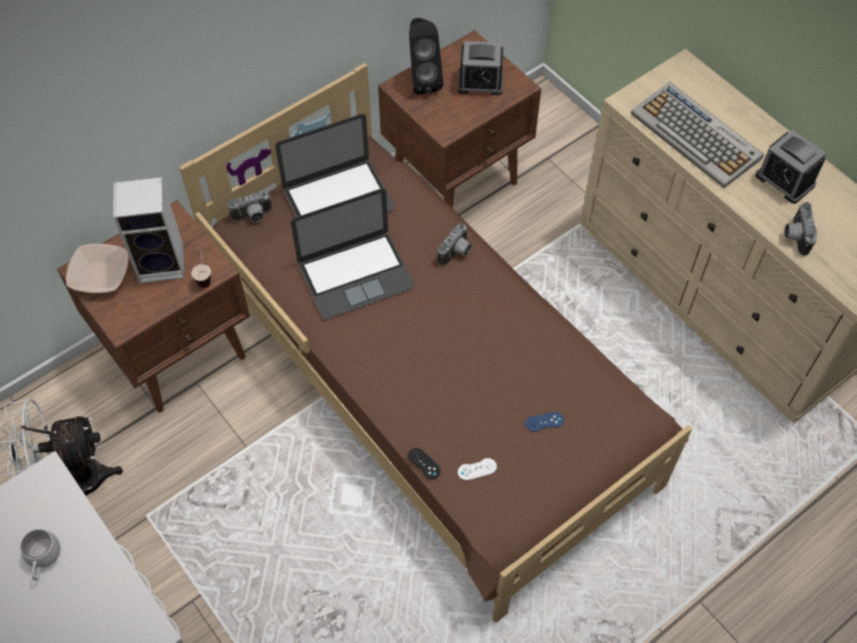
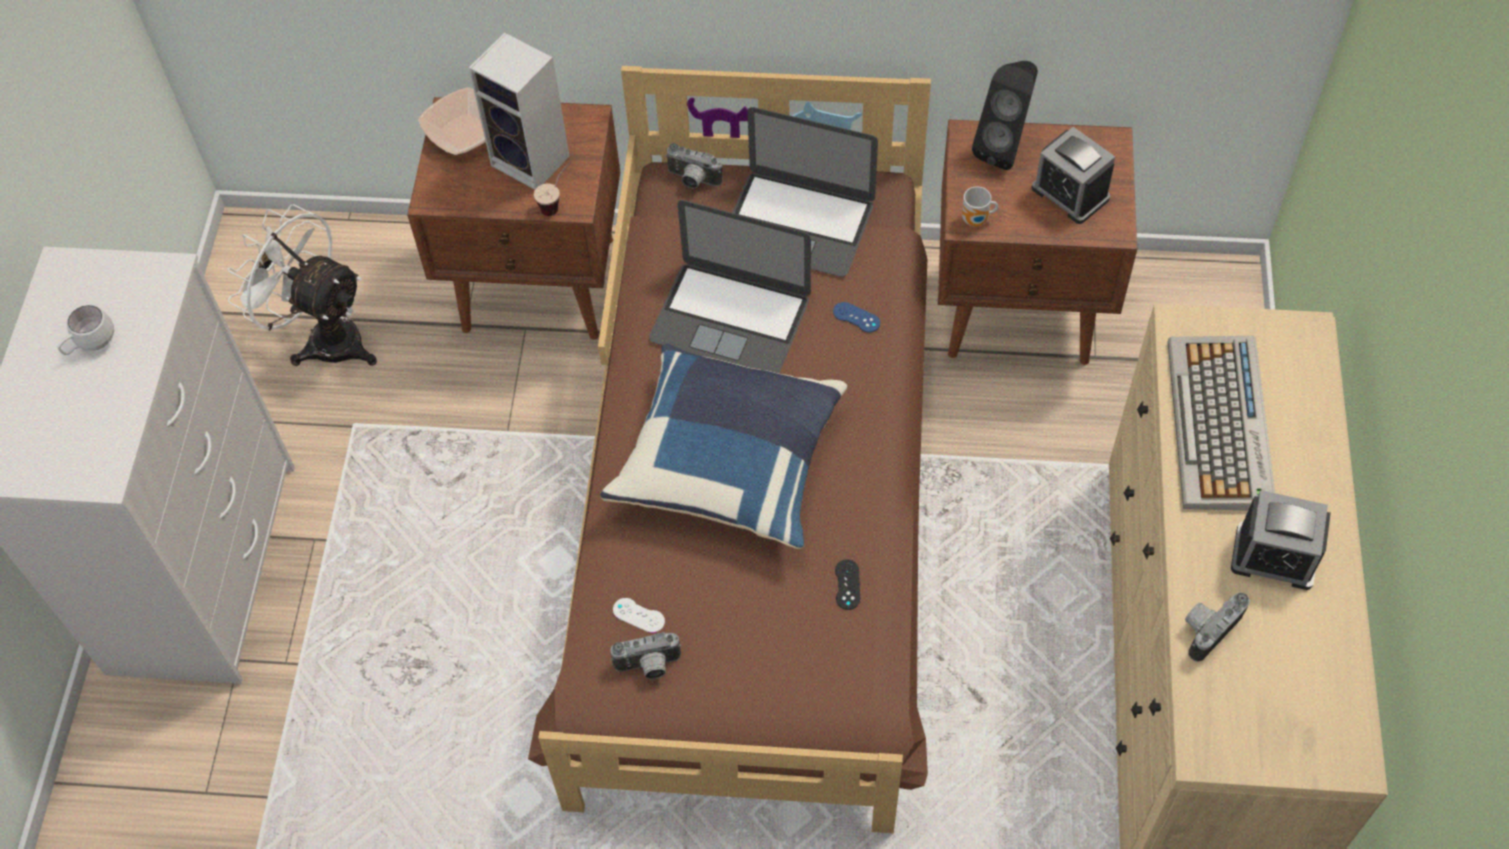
camera: 45 degrees right, 0 degrees up
black game controller [408,448,441,479] -> black game controller moved to [835,559,860,610]
camera [438,224,472,266] -> camera moved to [610,632,681,679]
blue game controller [525,412,564,432] -> blue game controller moved to [833,302,880,333]
alarm clock [755,130,826,204] -> alarm clock turned 75 degrees counterclockwise [1231,490,1331,590]
none -> blue pillow [600,344,847,549]
none -> mug [962,186,998,227]

